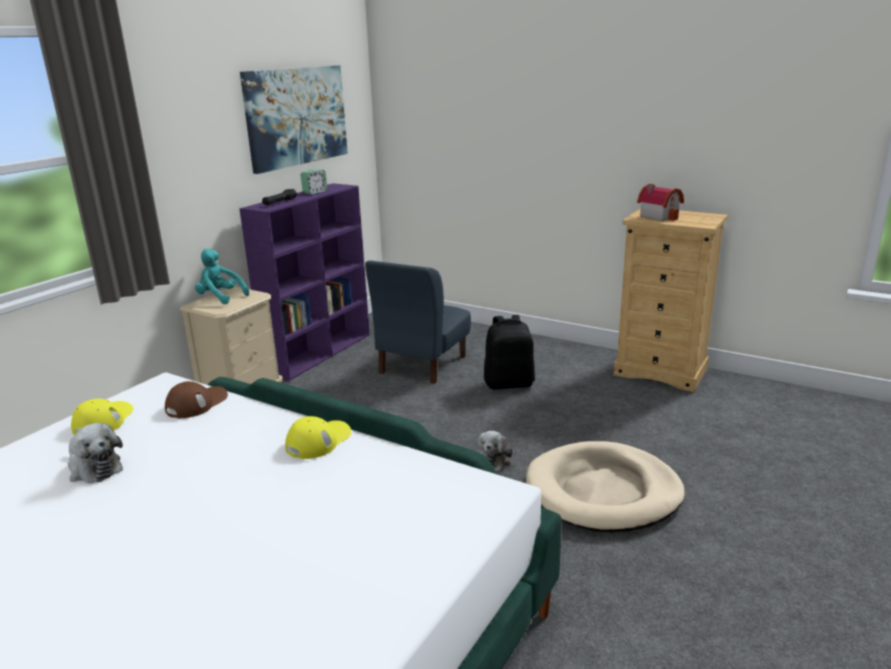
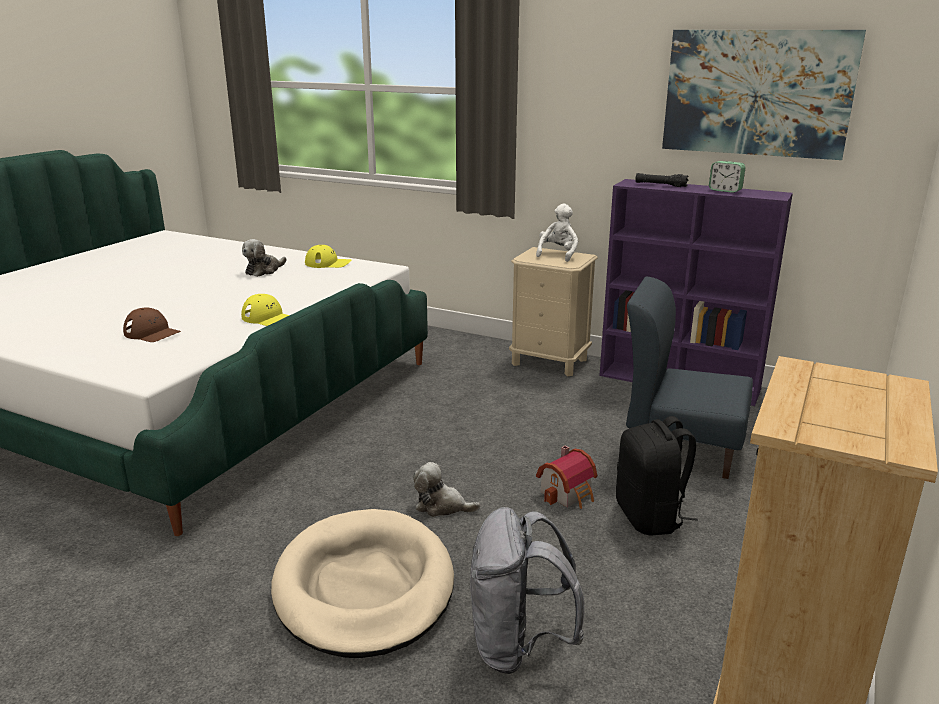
camera: 85 degrees right, 0 degrees up
brown cap [165,381,228,418] -> brown cap moved to [123,308,181,342]
turquoise plush toy [195,249,249,304] -> white plush toy [536,203,578,262]
toy house [637,184,684,221] -> toy house moved to [536,445,597,509]
none -> grey backpack [470,507,584,674]

